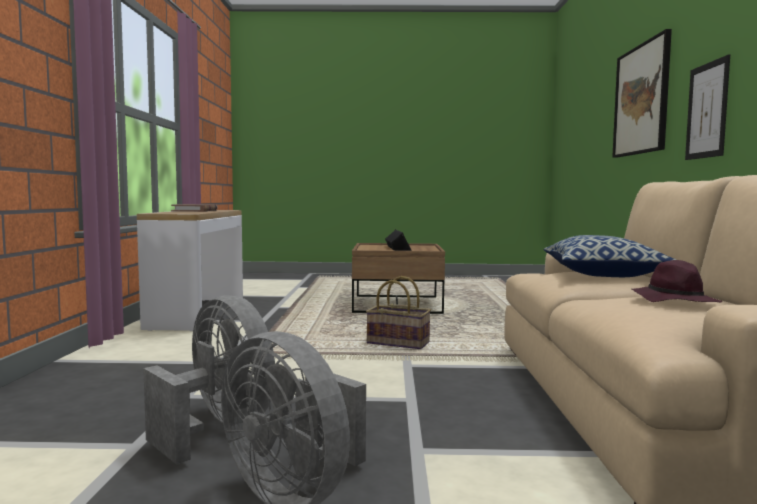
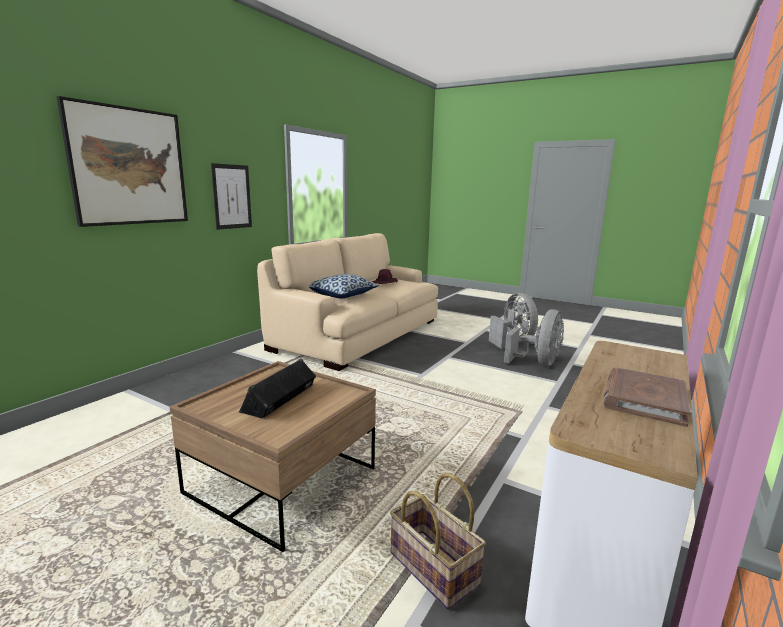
camera: 150 degrees left, 10 degrees up
grey fan [143,295,275,464] -> grey fan turned 135 degrees counterclockwise [504,309,564,366]
basket [366,276,431,349] -> basket moved to [390,473,486,610]

